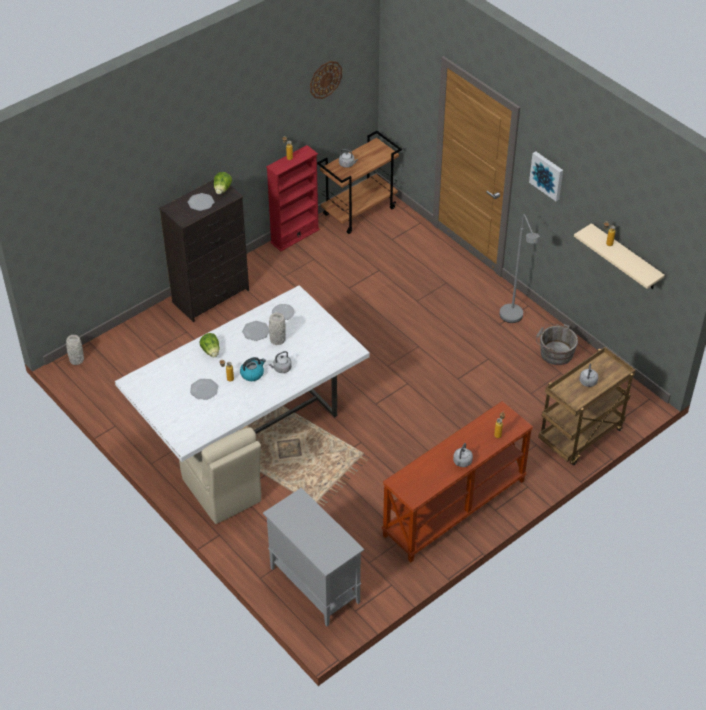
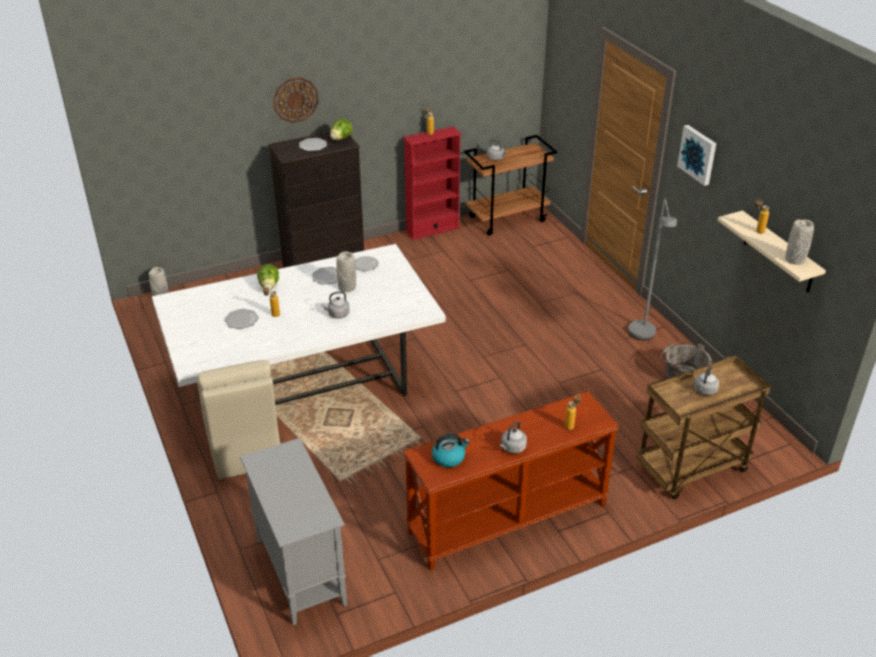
camera: 15 degrees right, 10 degrees down
kettle [240,357,266,381] -> kettle moved to [432,434,470,468]
wall clock [310,61,342,99] -> wall clock moved to [273,77,319,123]
none -> grey vase [785,220,814,265]

